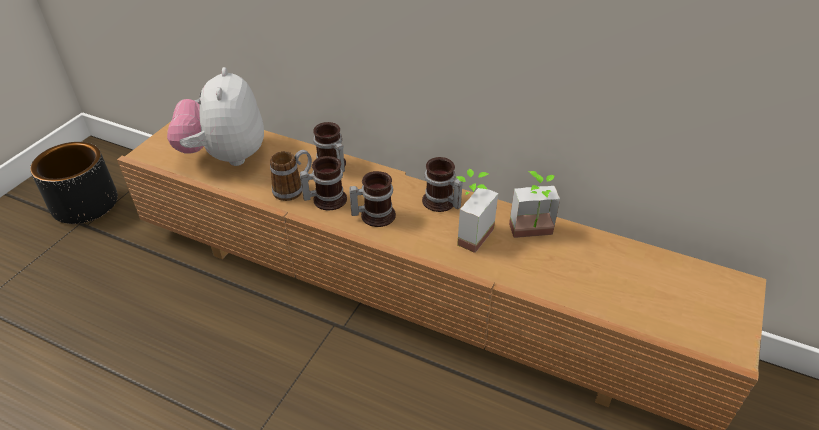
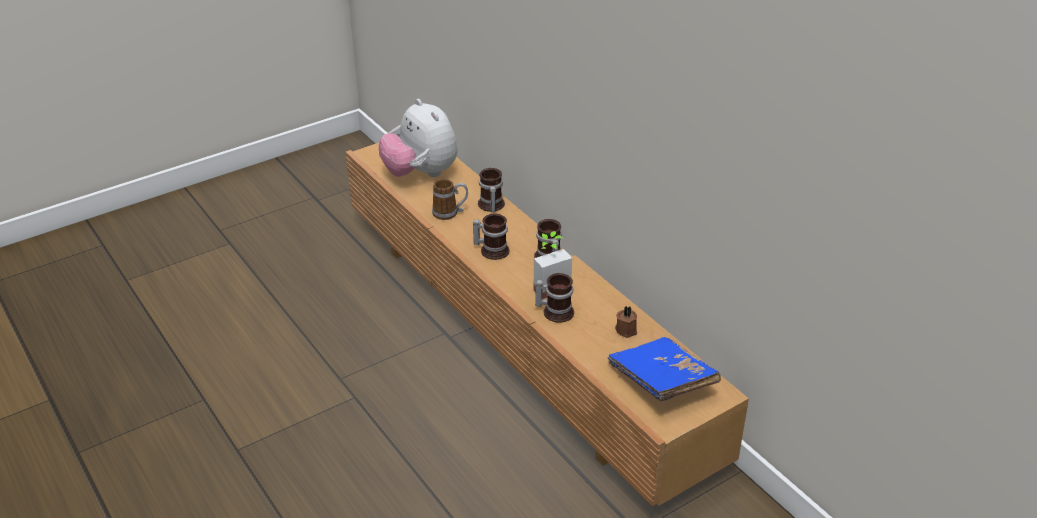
camera: 30 degrees right, 5 degrees down
black planter [30,142,118,224] -> none
plush toy [167,67,264,166] -> plush toy turned 60 degrees counterclockwise [379,99,457,177]
mug [300,156,347,210] -> mug moved to [535,273,574,323]
potted plant [509,171,560,238] -> none
none -> blue book [608,337,721,402]
none -> brown candle [615,306,637,338]

